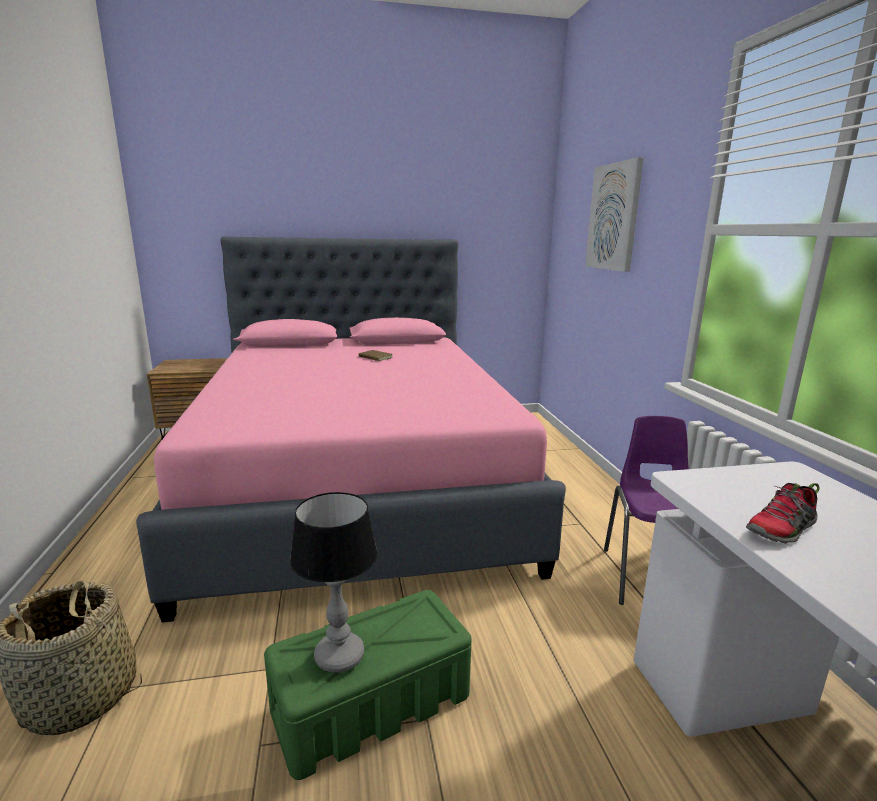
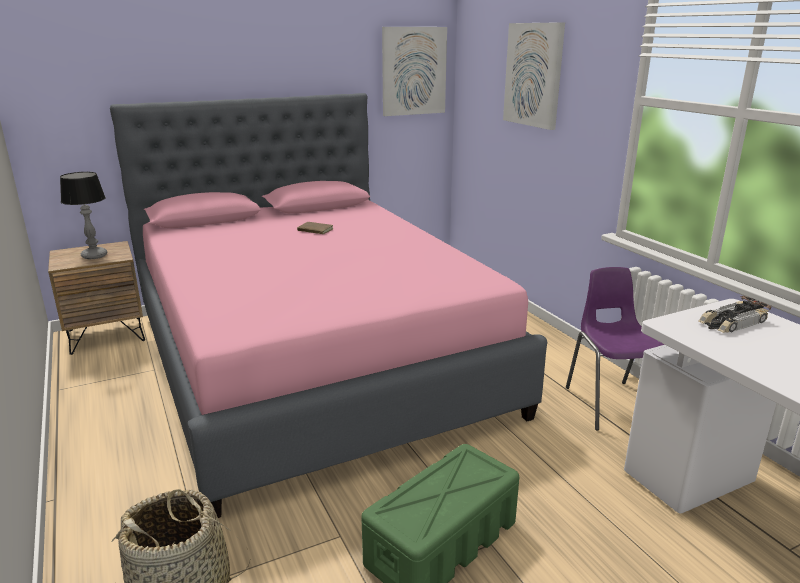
camera: 15 degrees left, 5 degrees up
table lamp [290,492,378,673] -> table lamp moved to [60,172,107,259]
shoe [746,483,820,544] -> none
none -> picture [382,27,447,116]
none -> toy car [698,296,771,333]

